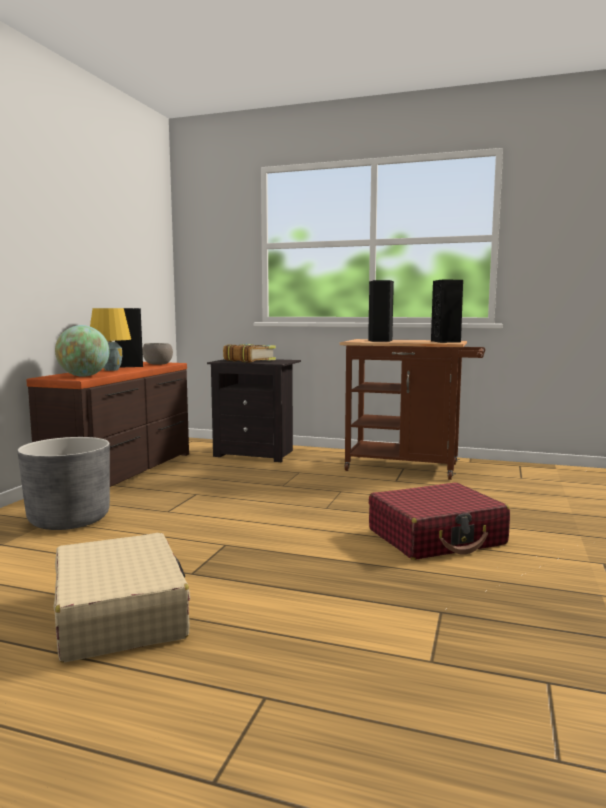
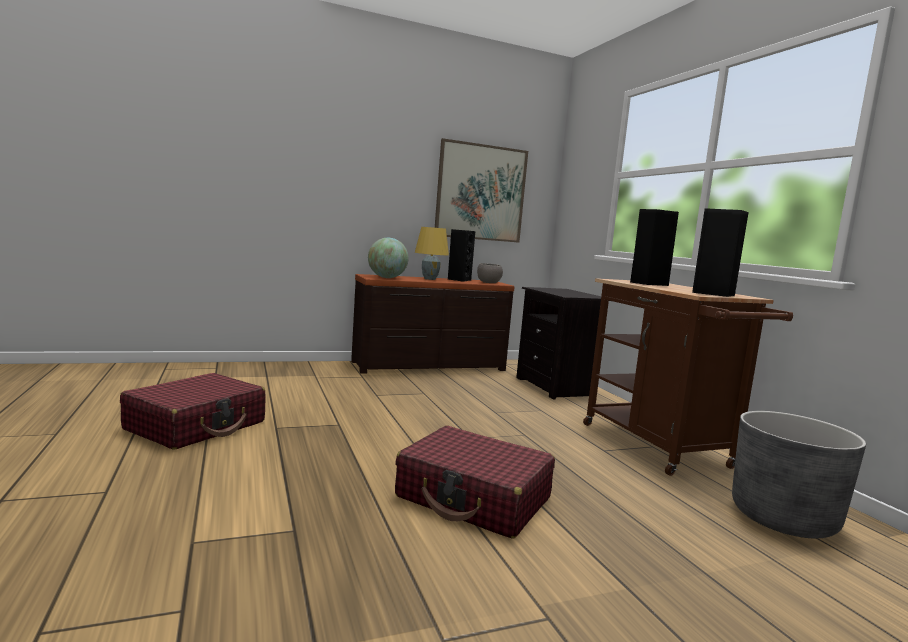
camera: 50 degrees right, 0 degrees up
grey planter [17,437,110,530] -> grey planter moved to [732,411,866,539]
beige suitcase [53,533,190,662] -> red suitcase [120,373,266,450]
book [223,344,276,363] -> none
none -> picture [435,138,528,243]

